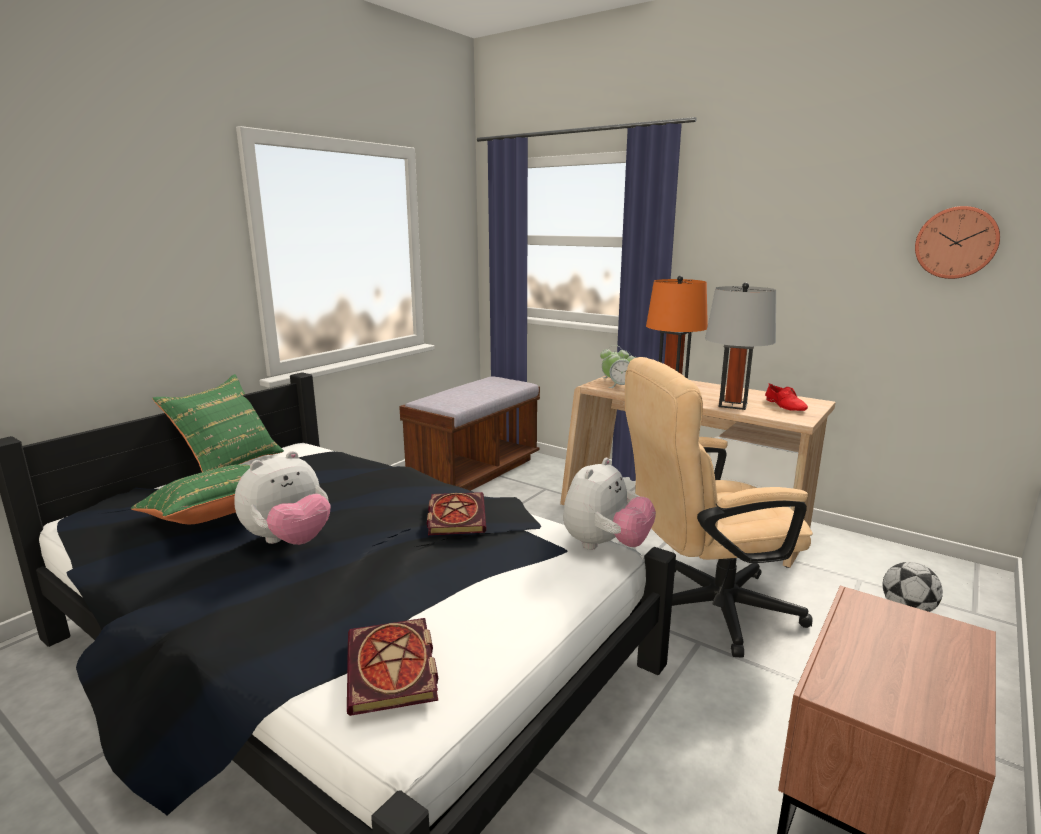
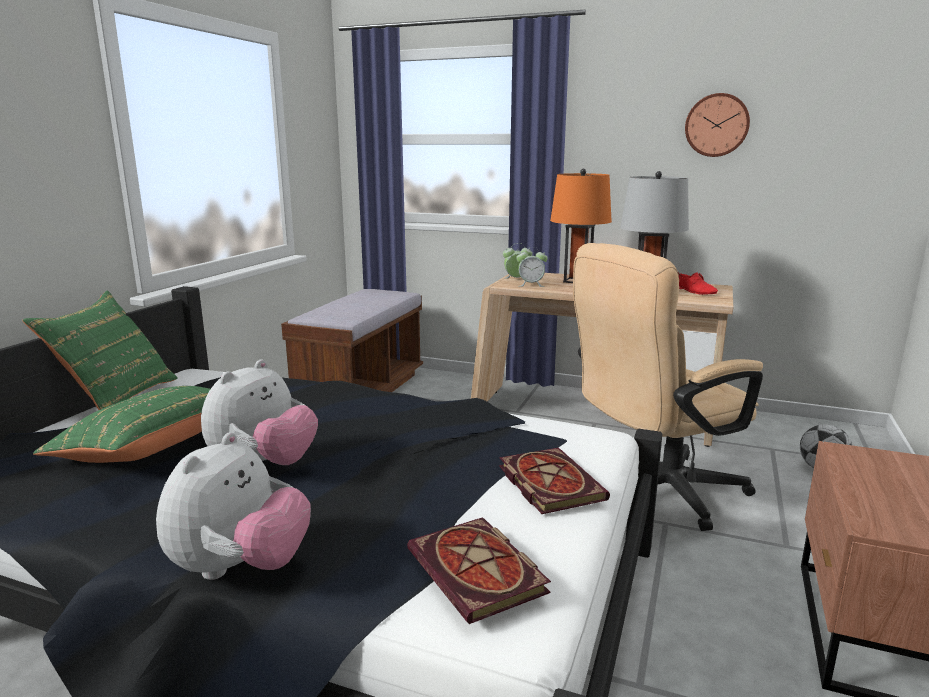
camera: 15 degrees left, 0 degrees up
book [427,492,486,535] -> book moved to [499,448,610,514]
plush toy [563,458,656,550] -> plush toy moved to [156,432,311,580]
wall clock [915,206,1000,279] -> wall clock moved to [685,93,750,157]

